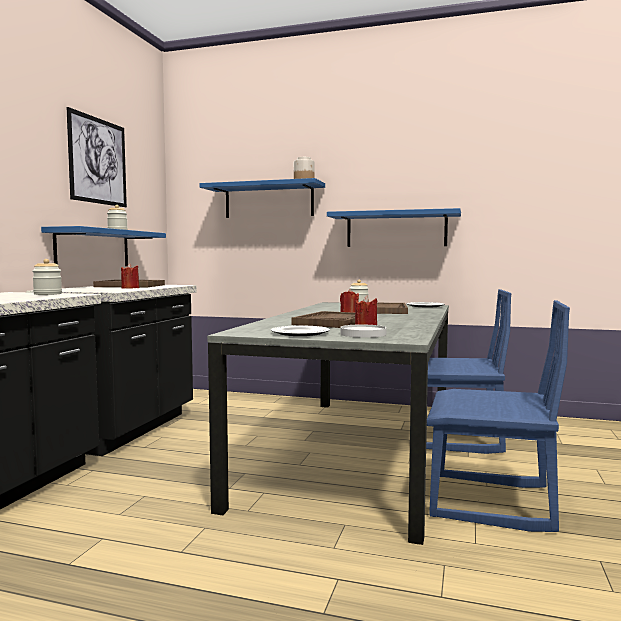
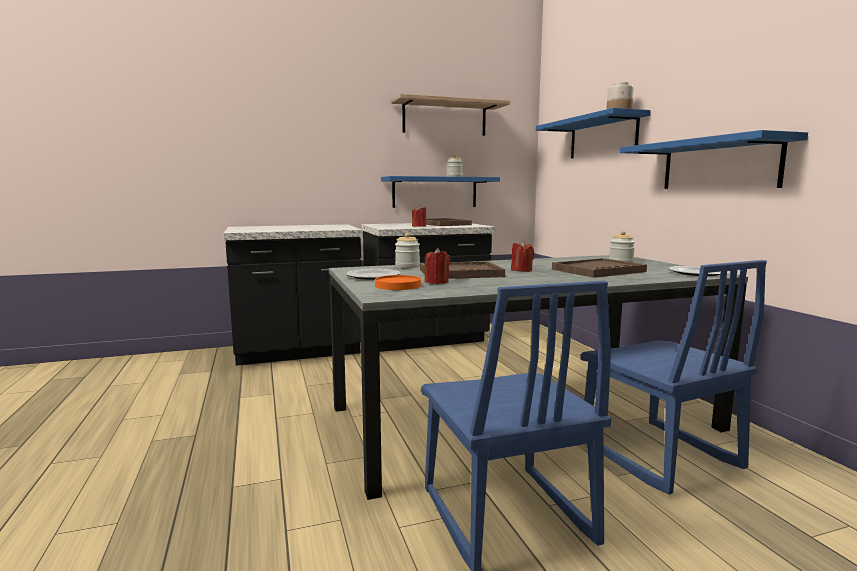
camera: 55 degrees right, 5 degrees up
jar [32,259,62,295] -> jar moved to [395,233,420,268]
picture [66,107,127,207] -> shelf [391,94,510,136]
white plate [340,325,387,338] -> orange plate [375,275,421,290]

